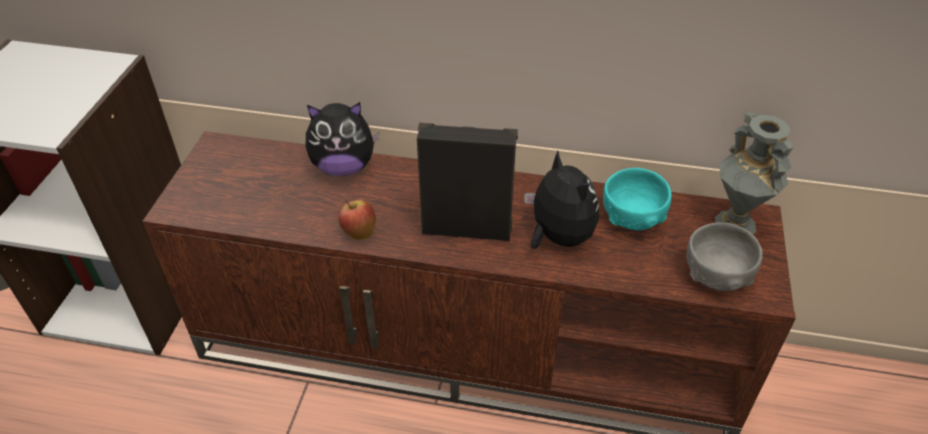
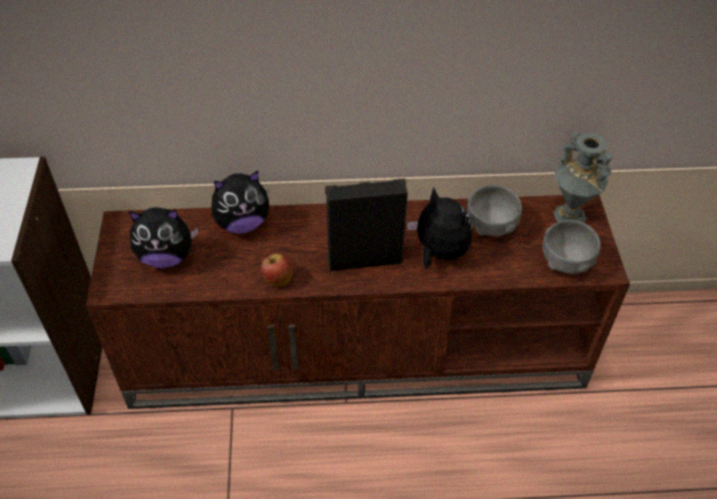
camera: 15 degrees left, 5 degrees up
turquoise bowl [603,168,672,230] -> grey bowl [467,185,522,236]
none -> plush toy [129,207,198,268]

